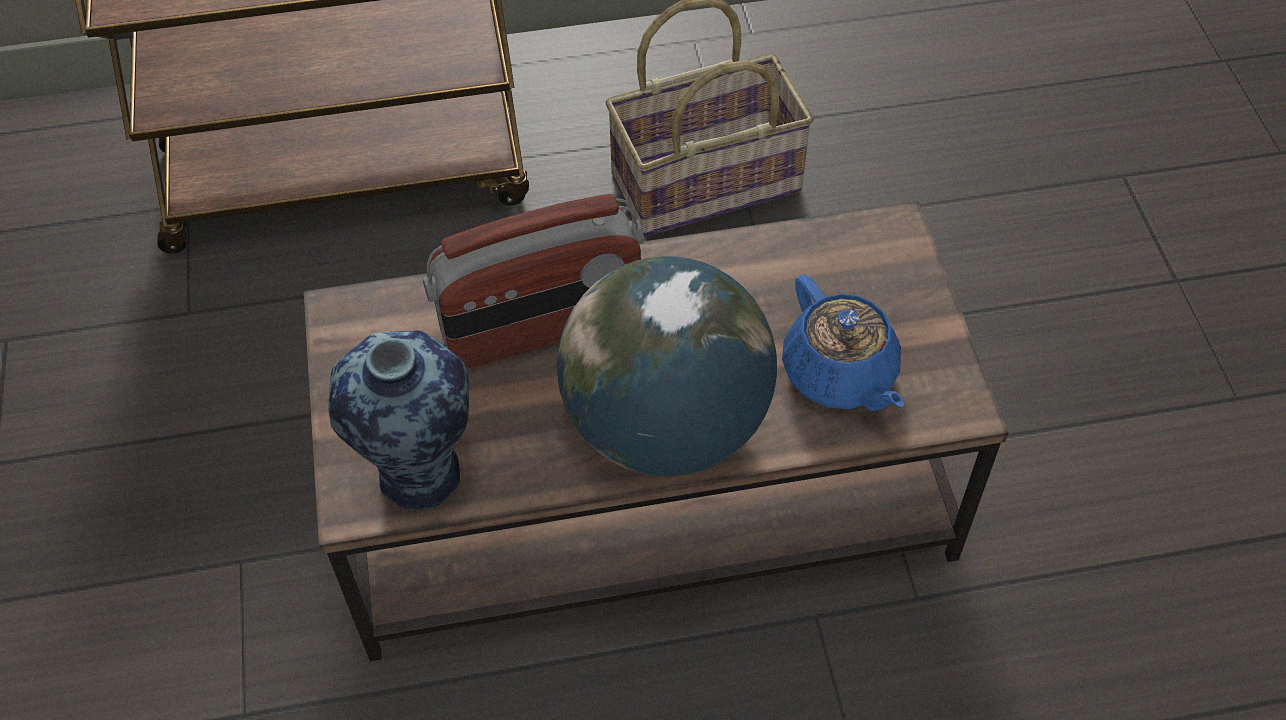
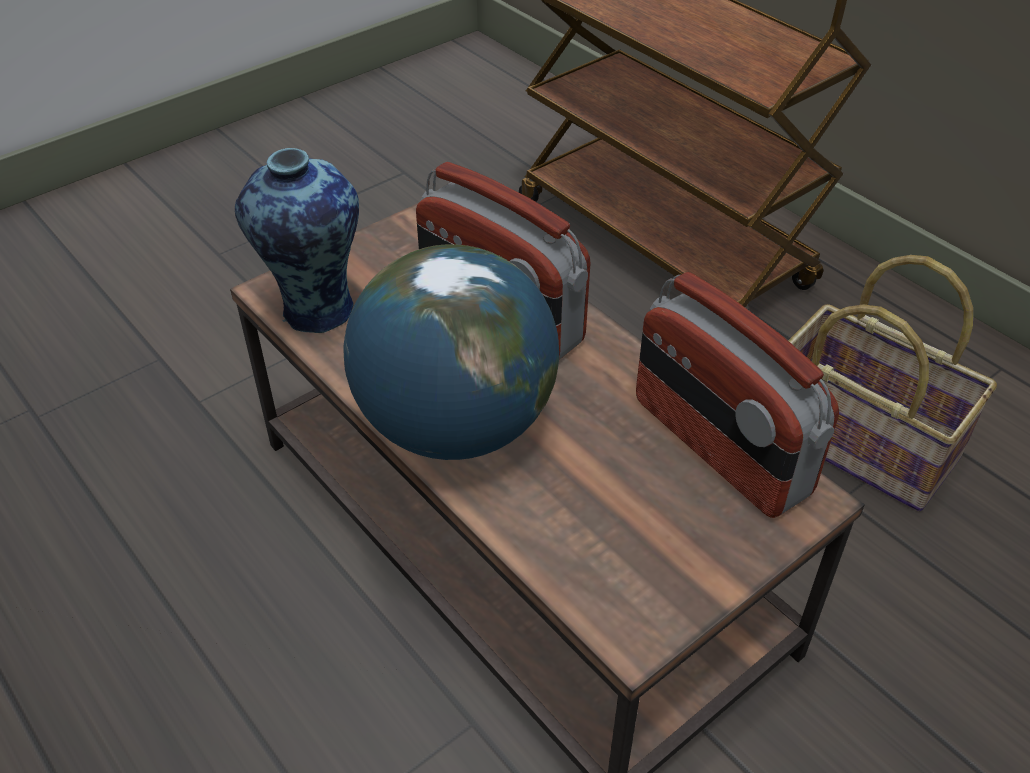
camera: 60 degrees right, 10 degrees down
blue teapot [782,274,904,411] -> none
none -> radio [636,272,839,518]

